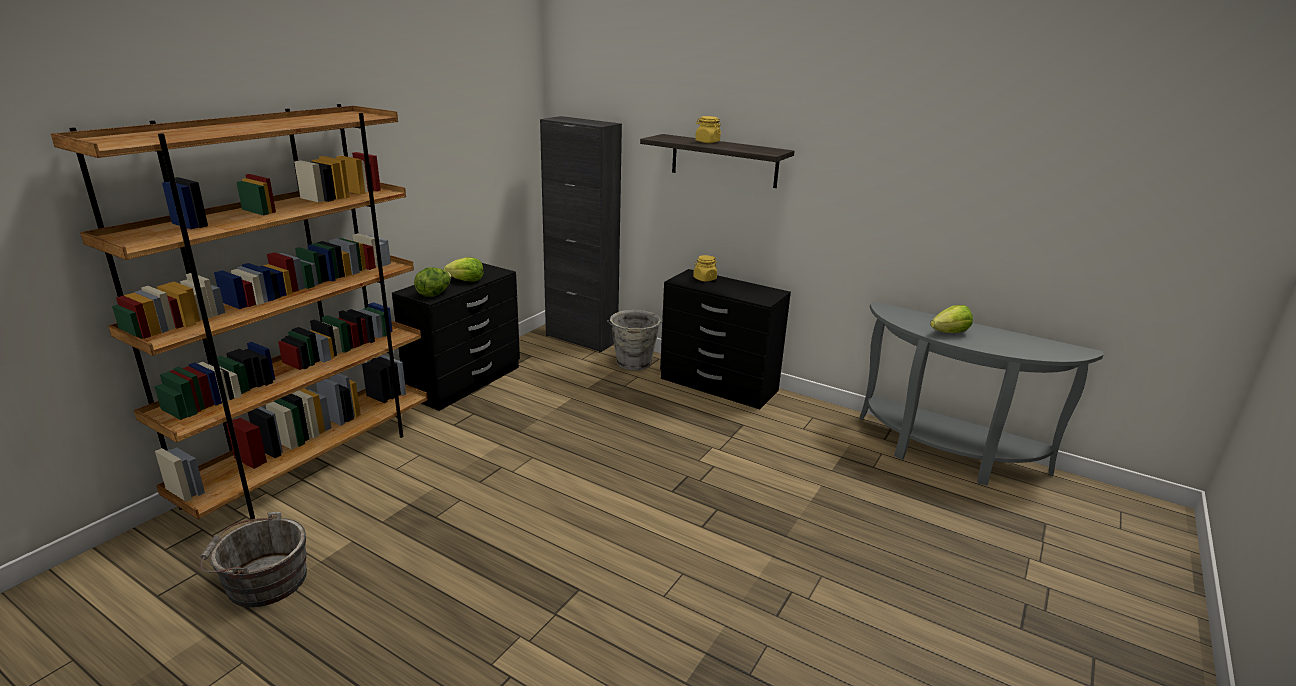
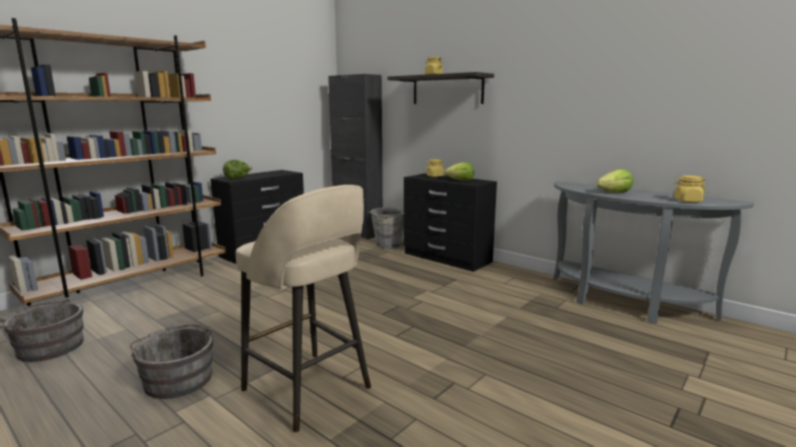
camera: 10 degrees right, 10 degrees down
lettuce [444,257,484,282] -> lettuce moved to [445,162,474,181]
none -> grey bucket [130,325,214,399]
none -> beige stool [236,185,371,432]
none -> yellow jar [674,175,706,202]

